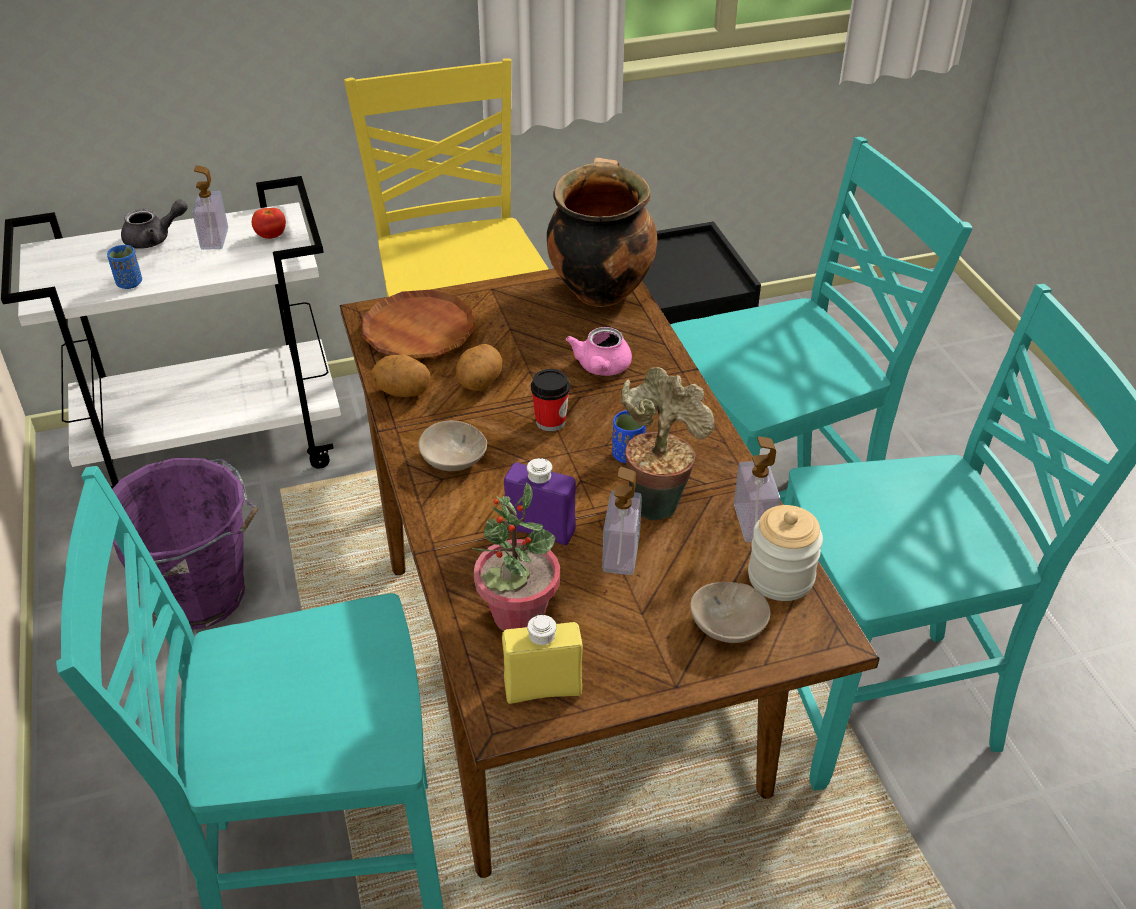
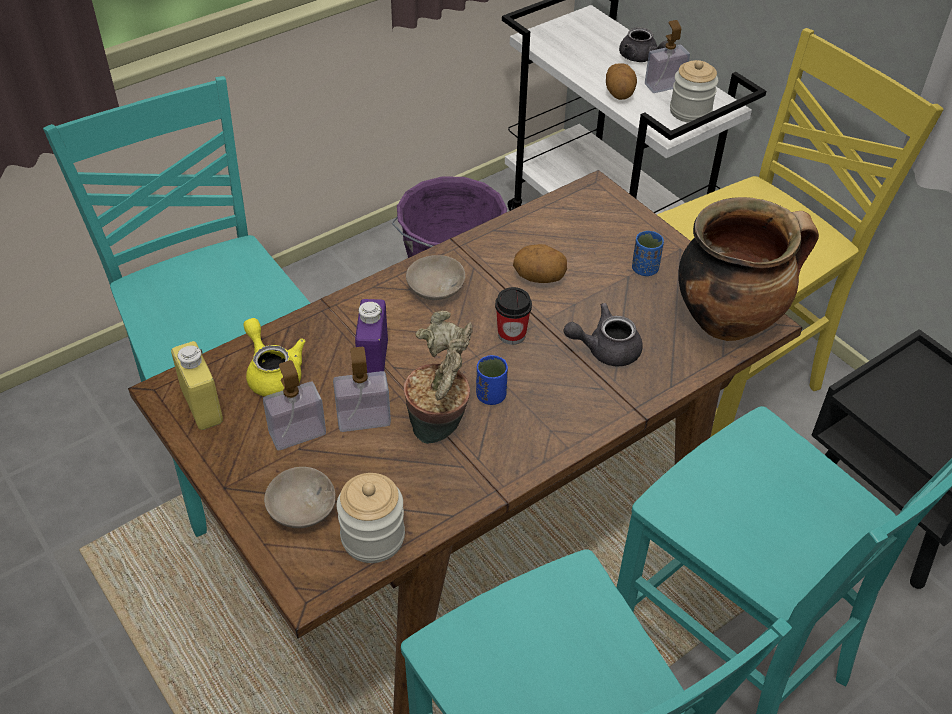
camera: 70 degrees right, 5 degrees up
blue cup [107,245,142,289] -> blue cup moved to [632,231,664,276]
tomato [252,208,286,239] -> jar [670,60,718,123]
brown plate [362,290,476,359] -> none
potato [371,354,431,397] -> potato moved to [606,63,637,100]
potted plant [472,483,560,631] -> yellow teapot [243,318,306,396]
pink teapot [566,327,632,376] -> grey teapot [563,303,643,366]
soap dispenser [734,436,780,542] -> soap dispenser moved to [263,360,326,450]

